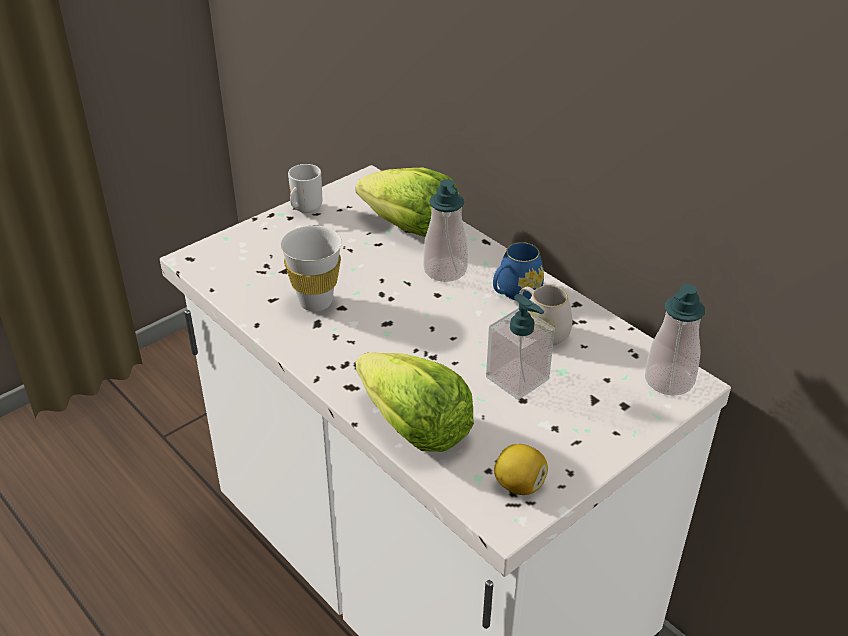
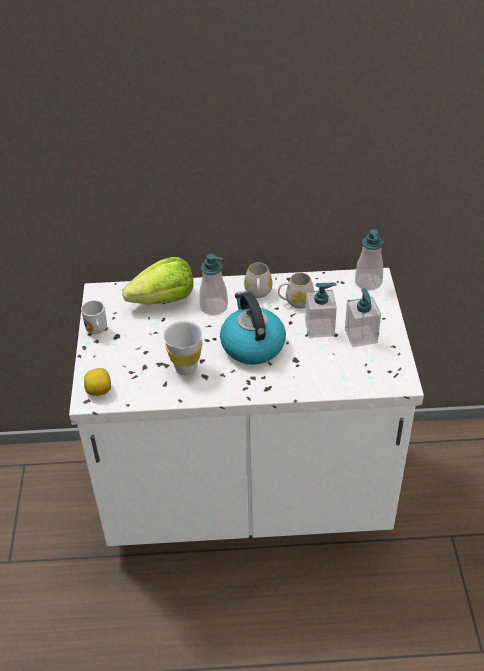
camera: 50 degrees left, 5 degrees up
lettuce [356,353,474,452] -> none
blue mug [493,242,544,300] -> white mug [244,262,273,298]
lemon [494,444,548,495] -> lemon moved to [84,368,111,396]
none -> kettle [220,291,286,365]
none -> soap dispenser [345,288,381,347]

